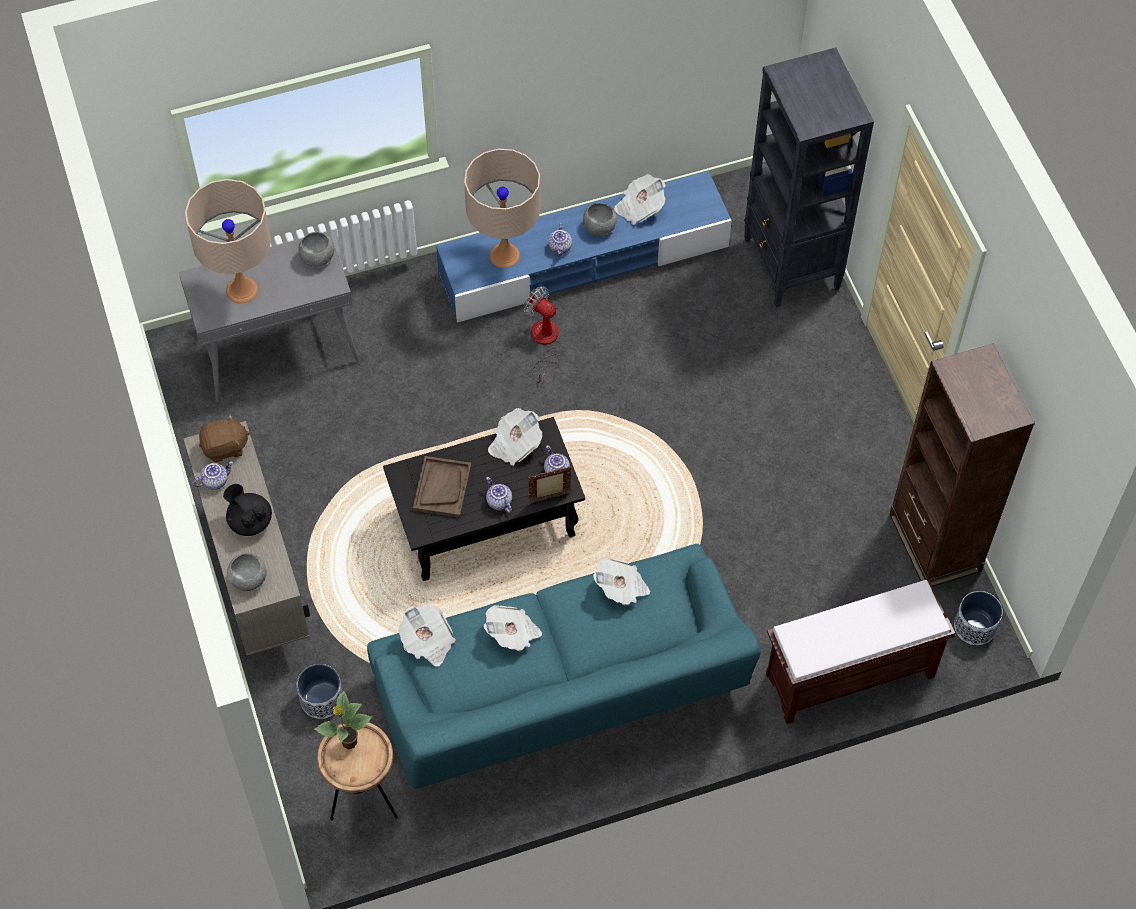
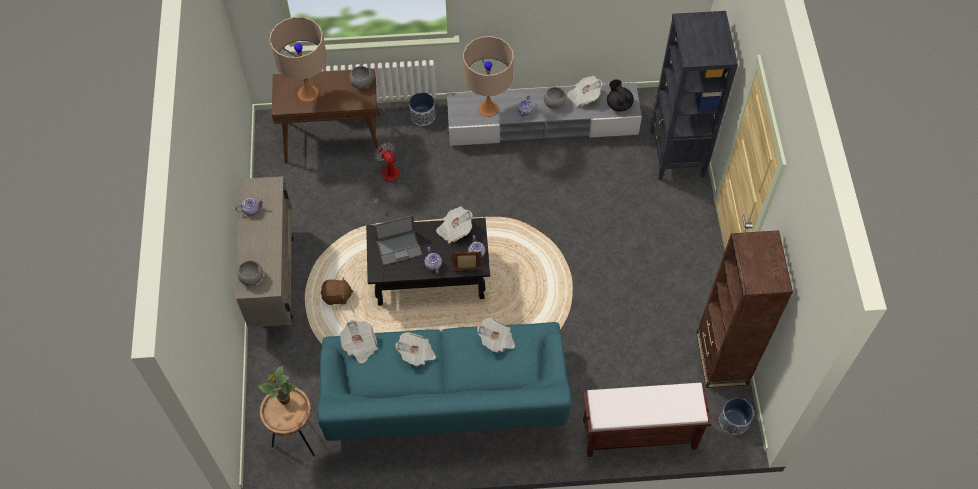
camera: 15 degrees right, 0 degrees up
grey console table [179,232,360,402] -> brown console table [272,69,380,163]
brown plush toy [199,414,250,462] -> brown plush toy moved to [321,277,354,305]
black teapot [223,484,272,536] -> black teapot moved to [607,79,634,112]
planter [297,664,342,719] -> planter moved to [409,92,435,126]
brown tray [413,456,472,518] -> laptop [374,215,422,265]
blue tv stand [436,171,732,323] -> grey tv stand [447,82,642,146]
fan [523,286,561,383] -> fan moved to [373,142,400,205]

